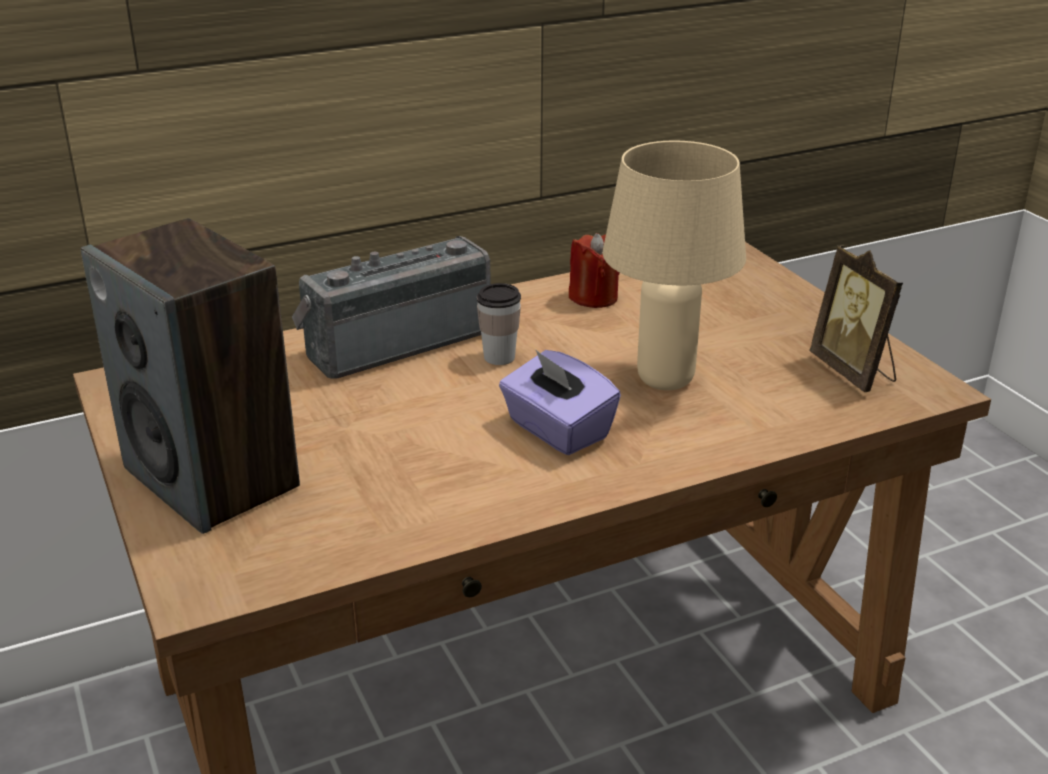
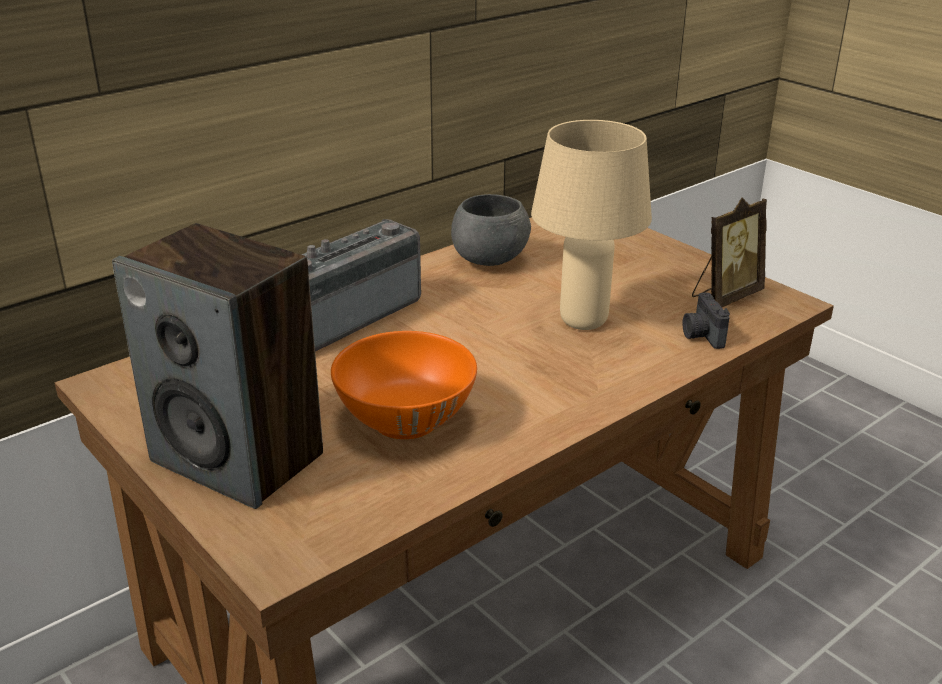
camera: 15 degrees left, 0 degrees up
cup [477,283,521,365] -> none
purple tissue box [499,349,621,455] -> none
red candle [569,233,620,308] -> grey bowl [451,194,531,266]
picture frame [809,246,903,392] -> picture frame turned 90 degrees counterclockwise [692,198,767,307]
none -> orange bowl [331,331,477,439]
none -> camera [682,292,730,349]

